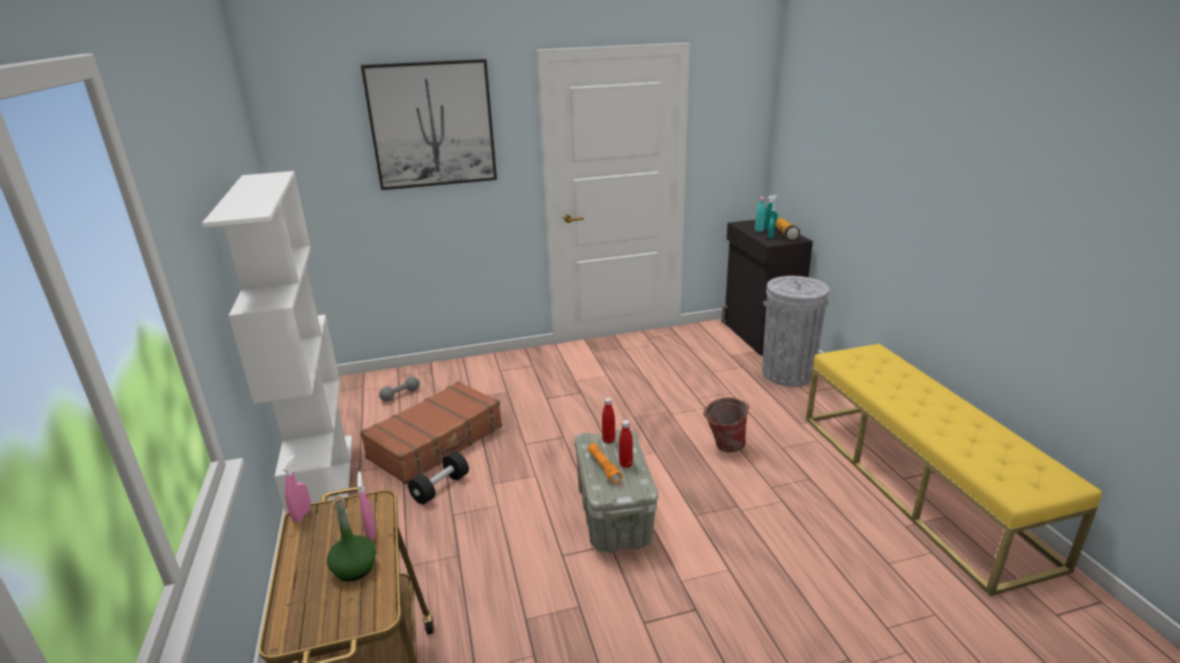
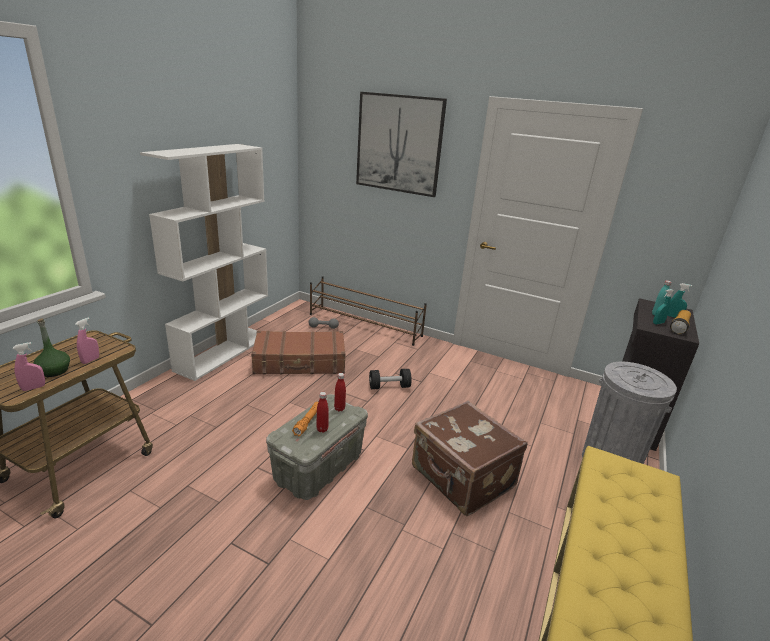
camera: 40 degrees right, 0 degrees up
pink spray bottle [281,455,311,522] -> pink spray bottle moved to [13,342,45,391]
black dumbbell [408,451,469,505] -> black dumbbell moved to [369,369,412,389]
bucket [703,397,749,453] -> brown suitcase [412,401,527,516]
none -> brown shoe rack [310,276,427,346]

